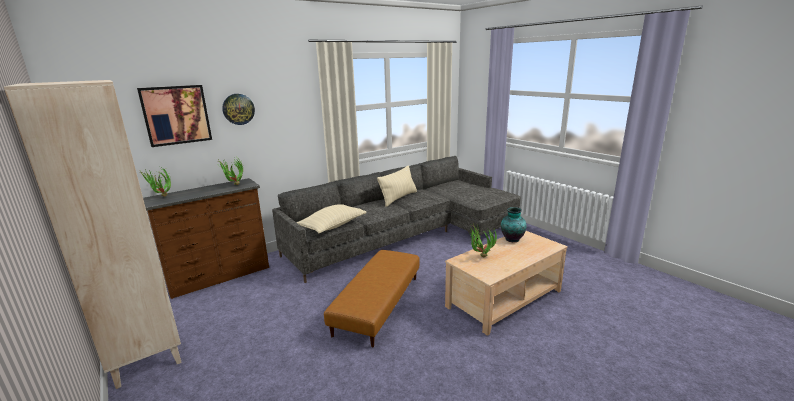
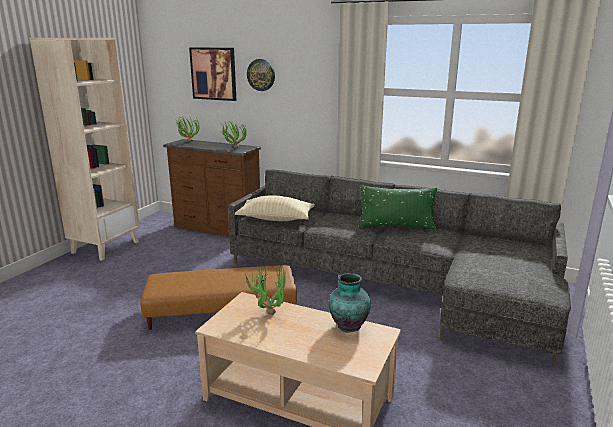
camera: 60 degrees right, 0 degrees up
beige pillow [377,165,417,207] -> green pillow [358,185,437,230]

